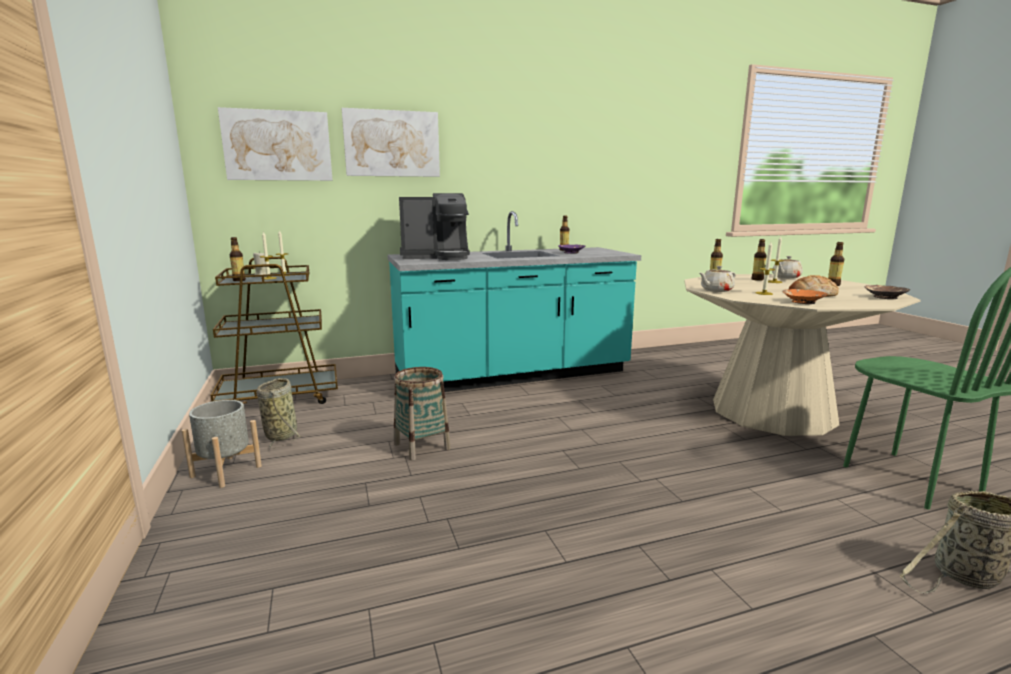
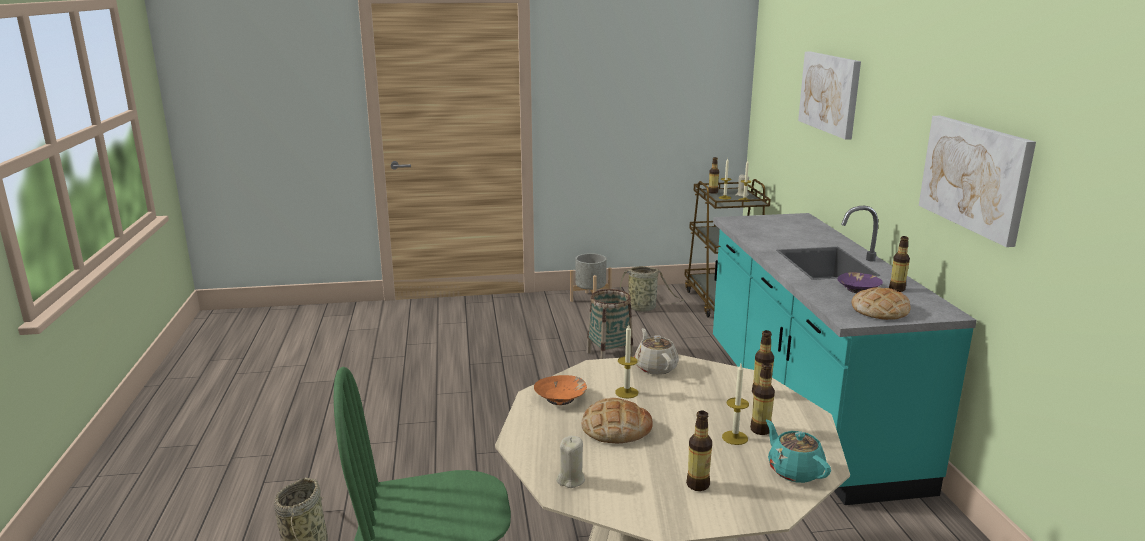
camera: 100 degrees right, 5 degrees up
picture [218,107,333,181] -> picture moved to [919,116,1036,247]
coffee machine [399,193,470,260] -> none
beige teapot [772,256,803,279] -> turquoise teapot [766,420,831,483]
brown bowl [865,285,910,299] -> beige candle [556,436,585,488]
none -> bread [852,287,911,320]

